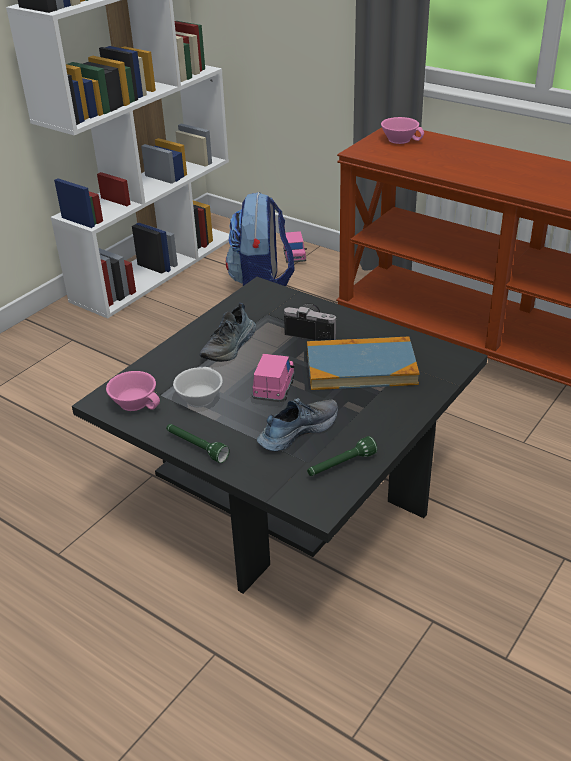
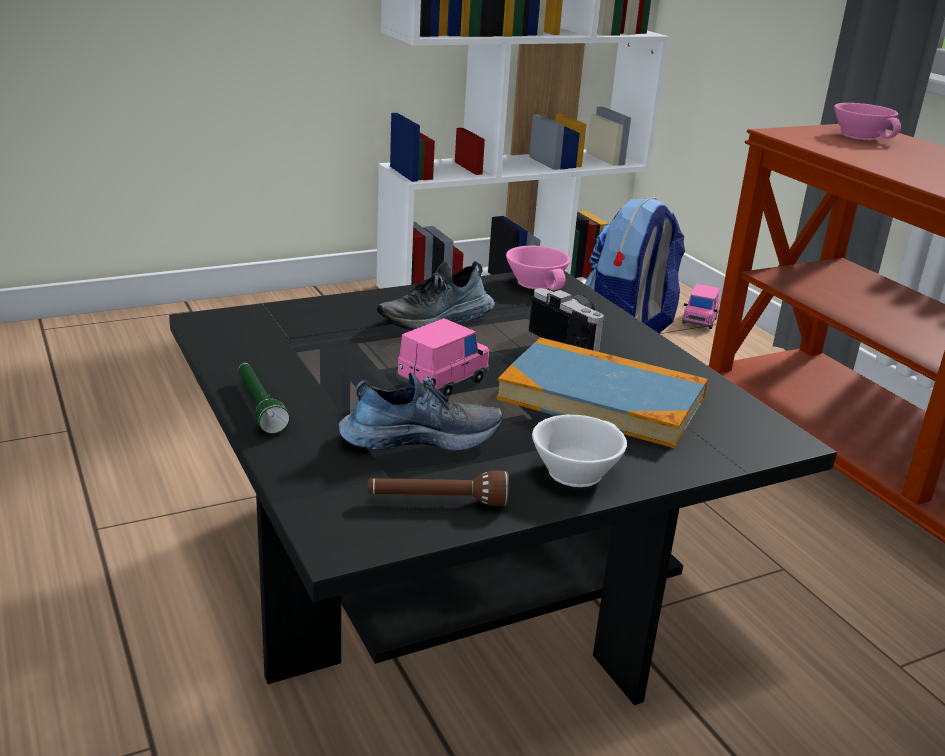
camera: 25 degrees right, 10 degrees down
pink cup [106,371,160,411] -> pink cup moved to [506,246,570,290]
white cup [173,367,223,407] -> white cup moved to [532,415,627,487]
green flashlight [307,436,377,476] -> brown flashlight [368,471,509,506]

